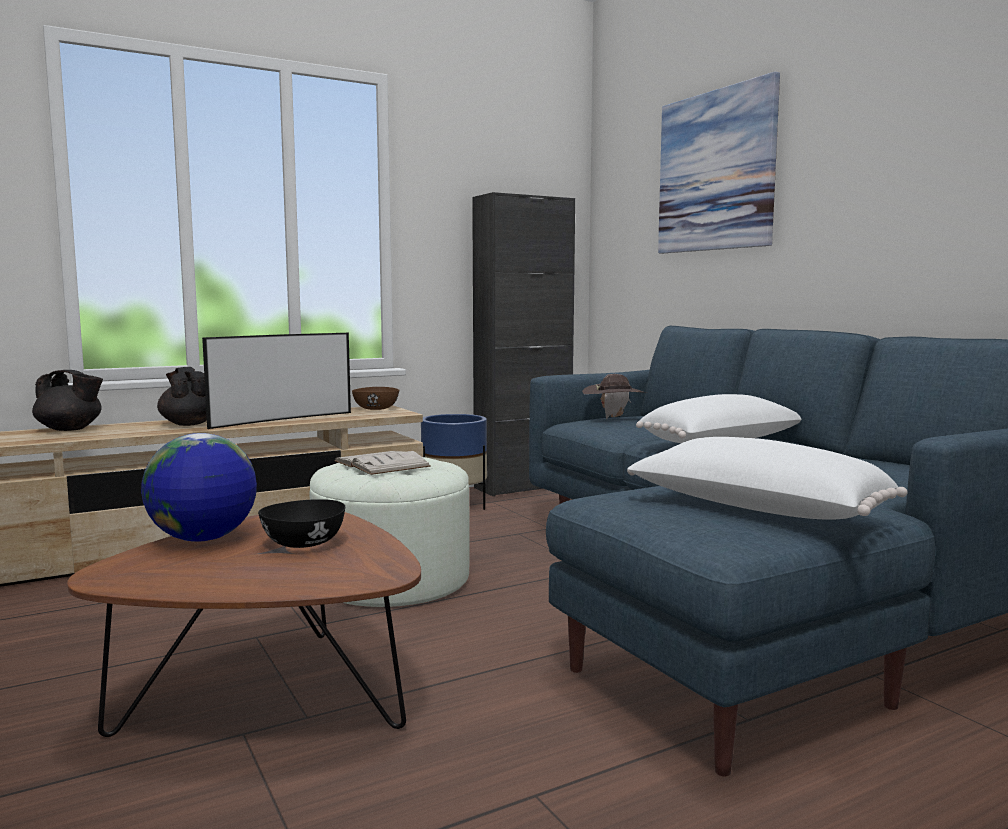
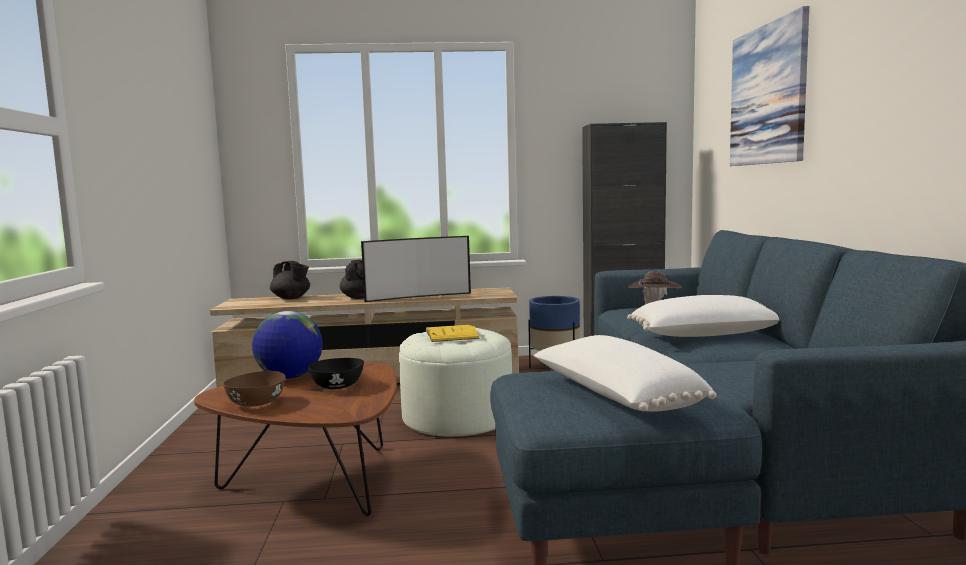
camera: 25 degrees right, 0 degrees up
white book [334,451,431,475] -> yellow book [425,325,480,342]
brown bowl [352,387,399,410] -> brown bowl moved to [223,371,285,407]

